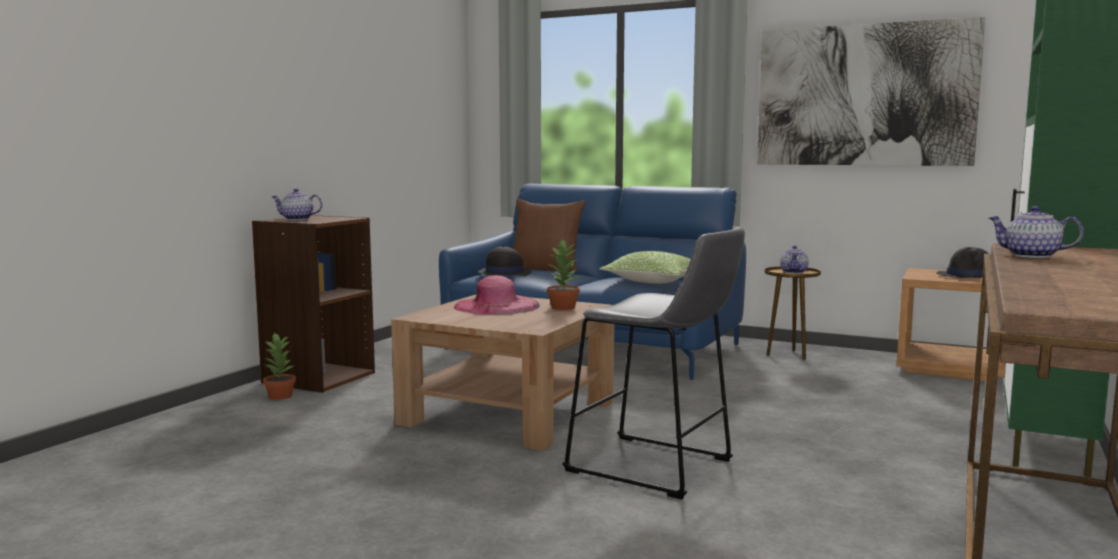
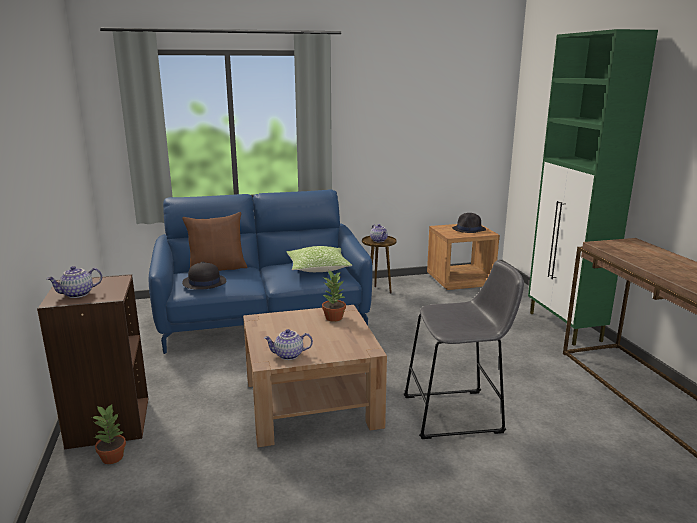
camera: 40 degrees left, 10 degrees up
pink hat [454,275,540,315] -> none
picture [757,17,985,166] -> none
teapot [989,206,1084,258] -> teapot moved to [264,329,313,360]

